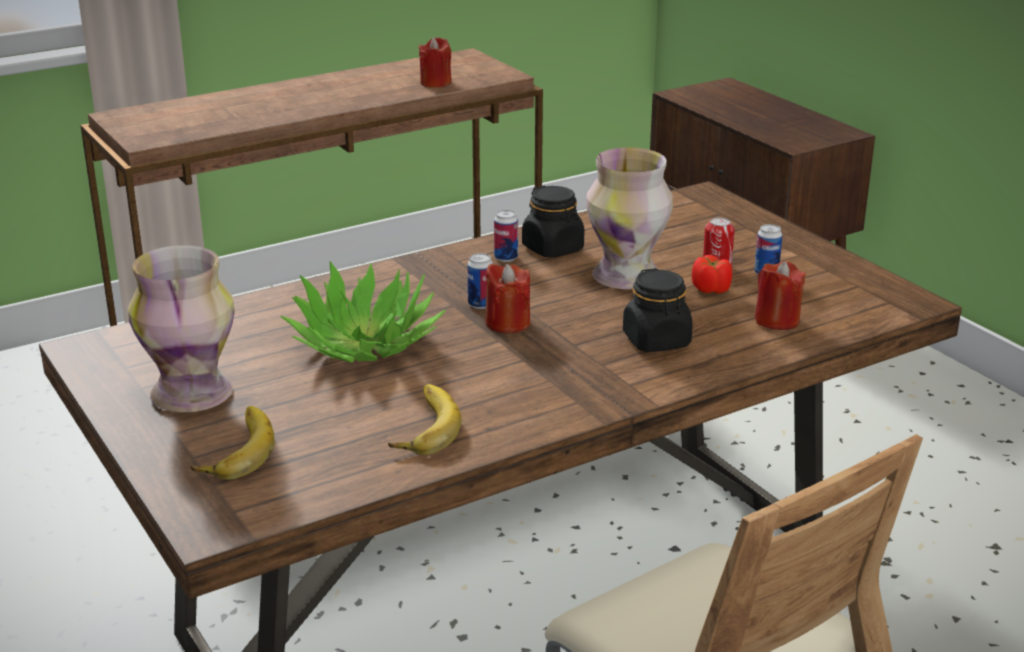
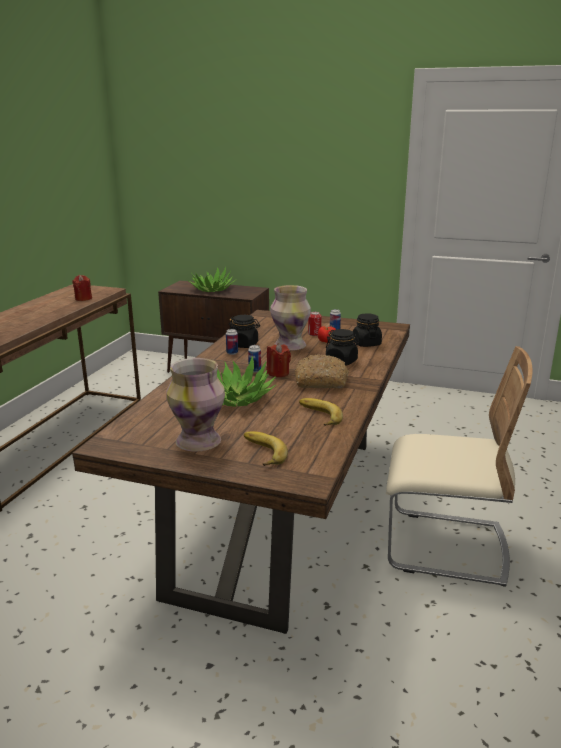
camera: 40 degrees left, 5 degrees down
red candle [755,261,806,330] -> black jar [353,314,382,347]
none -> potted plant [188,267,236,292]
none -> bread [295,354,349,389]

